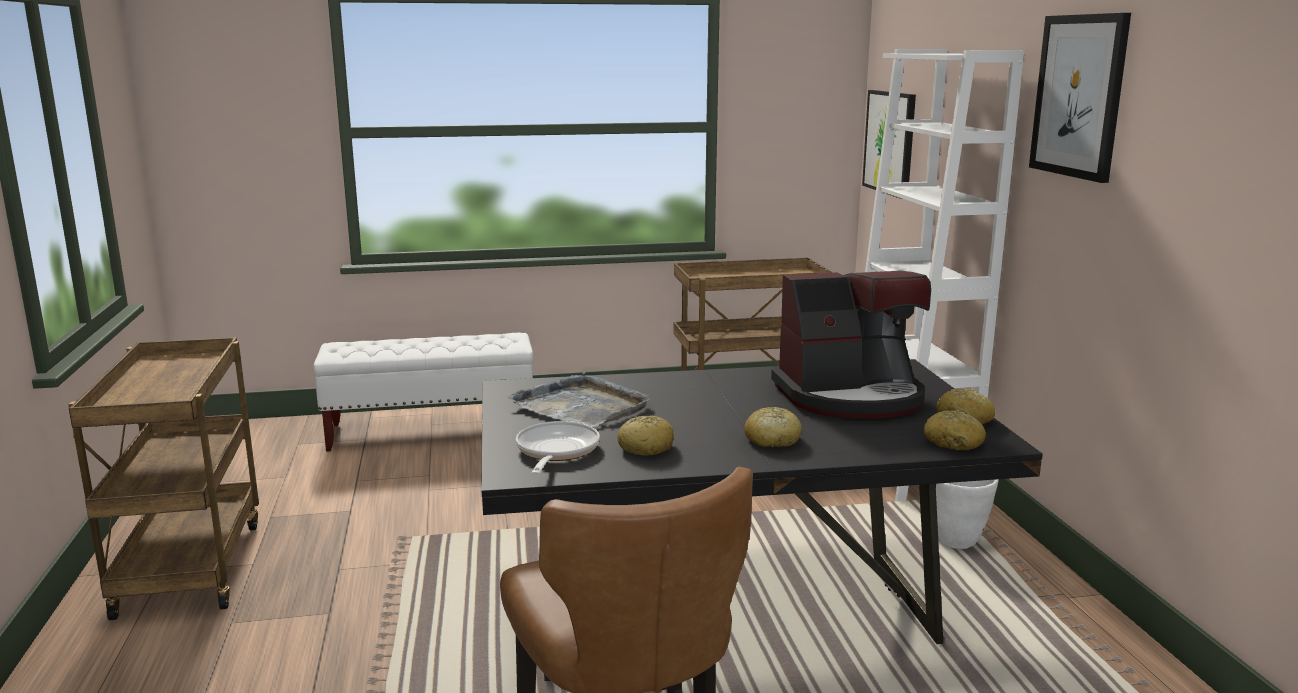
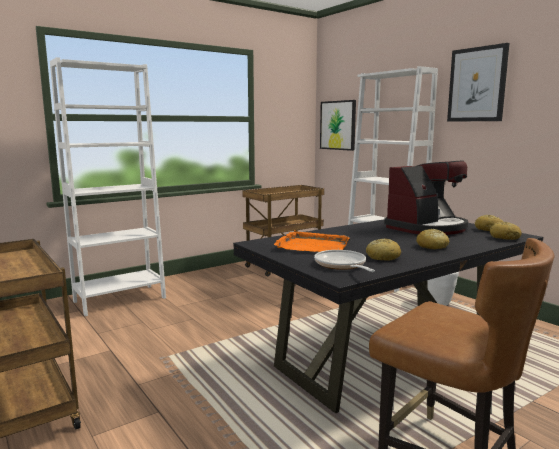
camera: 25 degrees left, 5 degrees down
white bench [314,333,533,452] -> white bookcase [50,57,166,316]
grey tray [507,372,651,427] -> orange tray [274,230,350,252]

